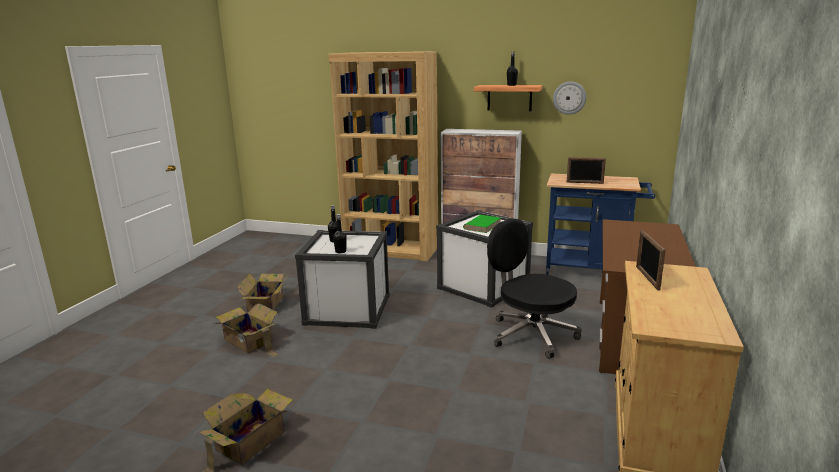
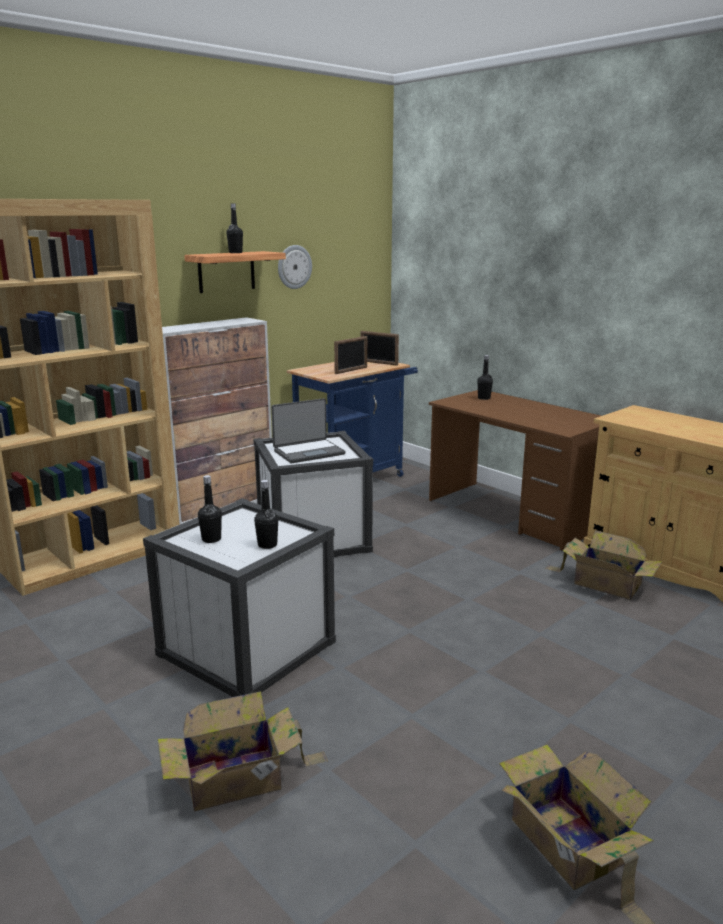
camera: 60 degrees left, 0 degrees up
cardboard box [237,274,288,312] -> cardboard box moved to [545,530,662,600]
green book [463,215,501,233] -> laptop [271,398,345,463]
black office chair [487,218,582,359] -> none
picture frame [636,230,666,290] -> picture frame moved to [360,331,399,366]
none -> black bottle [477,355,493,400]

